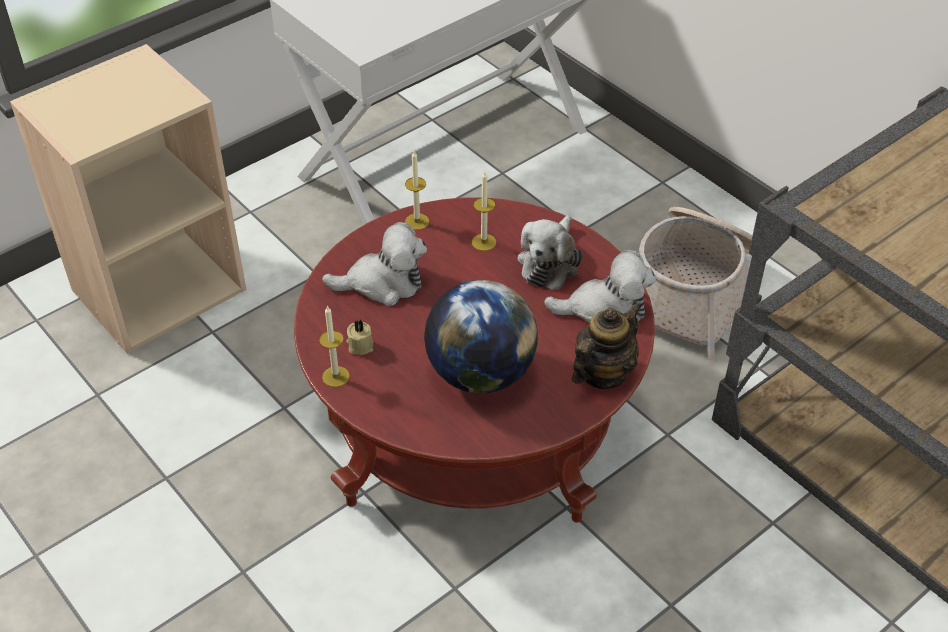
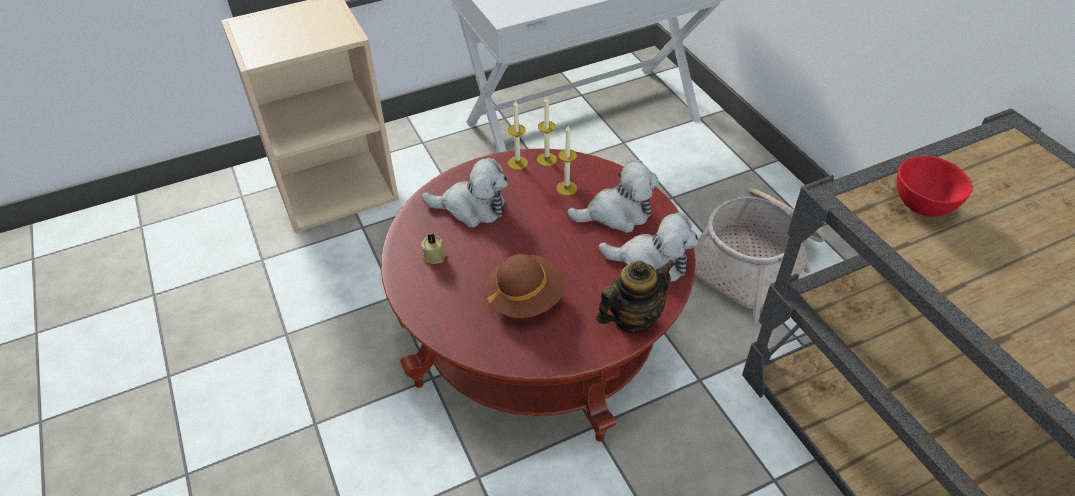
camera: 15 degrees right, 0 degrees up
candle [319,305,350,387] -> candle moved to [537,97,557,166]
globe [424,280,538,393] -> brown hat [485,254,565,318]
plush toy [518,215,583,290] -> plush toy turned 135 degrees counterclockwise [567,160,659,233]
none -> red bowl [897,156,973,217]

